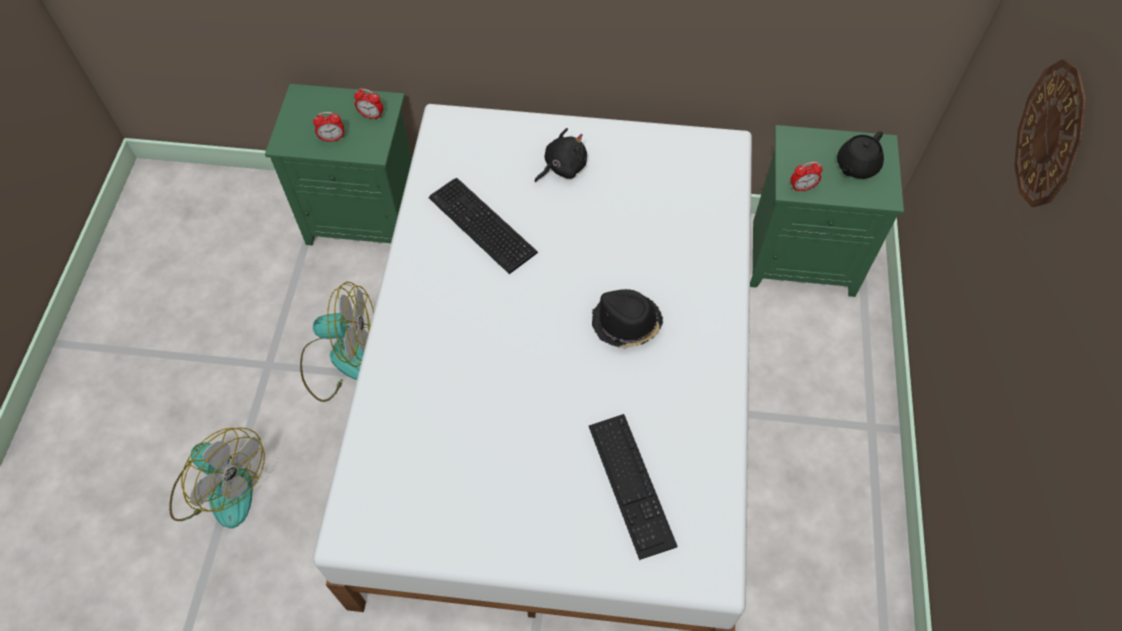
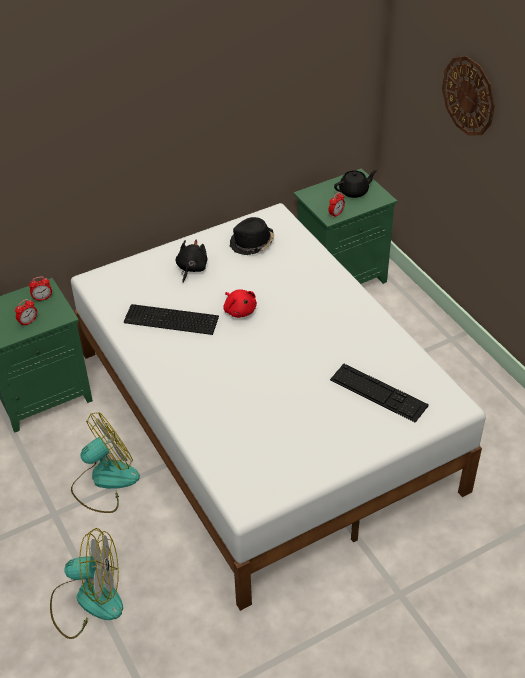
camera: 35 degrees left, 15 degrees down
black hat [592,289,663,348] -> black hat moved to [230,217,274,255]
black teapot [837,131,884,179] -> black teapot turned 120 degrees counterclockwise [334,170,377,198]
none -> red plush toy [224,289,257,318]

